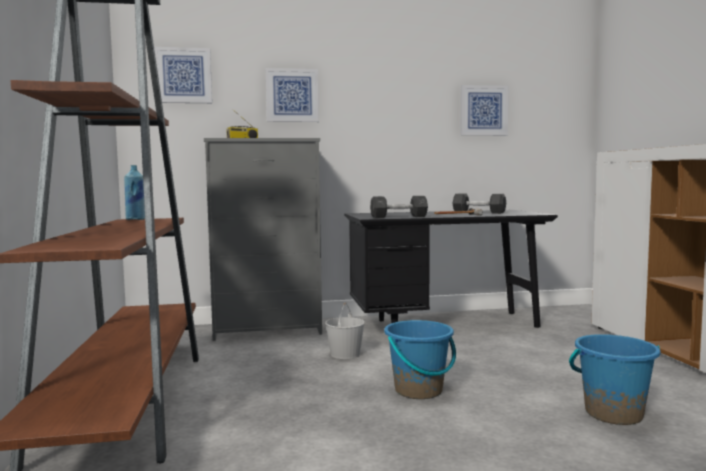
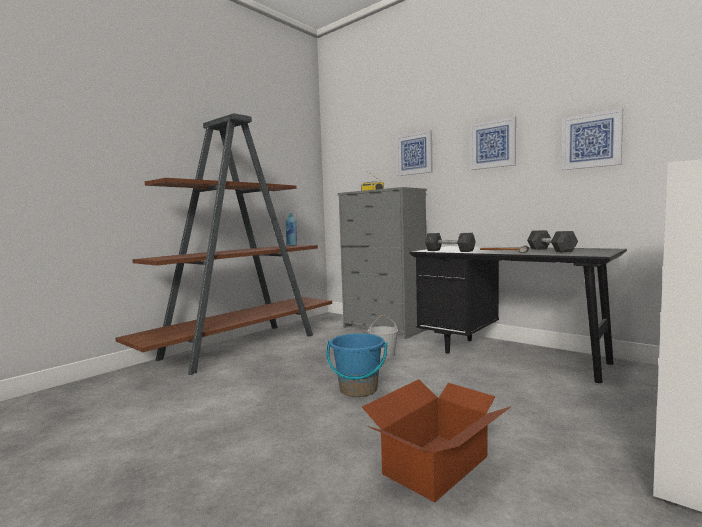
camera: 50 degrees right, 0 degrees up
picture [154,47,212,103] -> picture moved to [470,117,516,170]
blue bucket [569,334,660,425] -> cardboard box [362,379,511,502]

